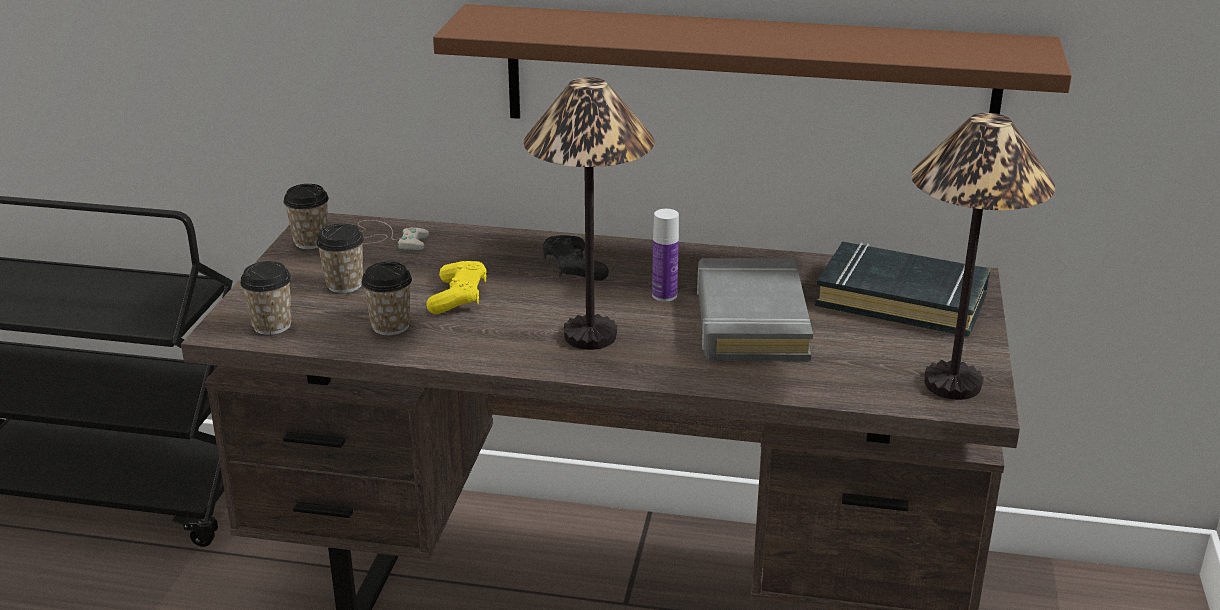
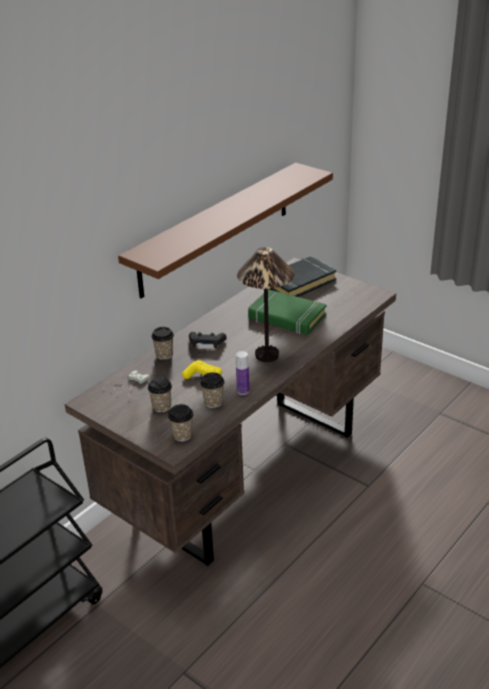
camera: 60 degrees left, 5 degrees up
cup [283,184,329,249] -> cup moved to [152,327,174,360]
bottle [652,209,679,302] -> bottle moved to [236,351,249,395]
grey book [697,258,813,361] -> green book [248,289,326,335]
table lamp [911,113,1055,400] -> none

